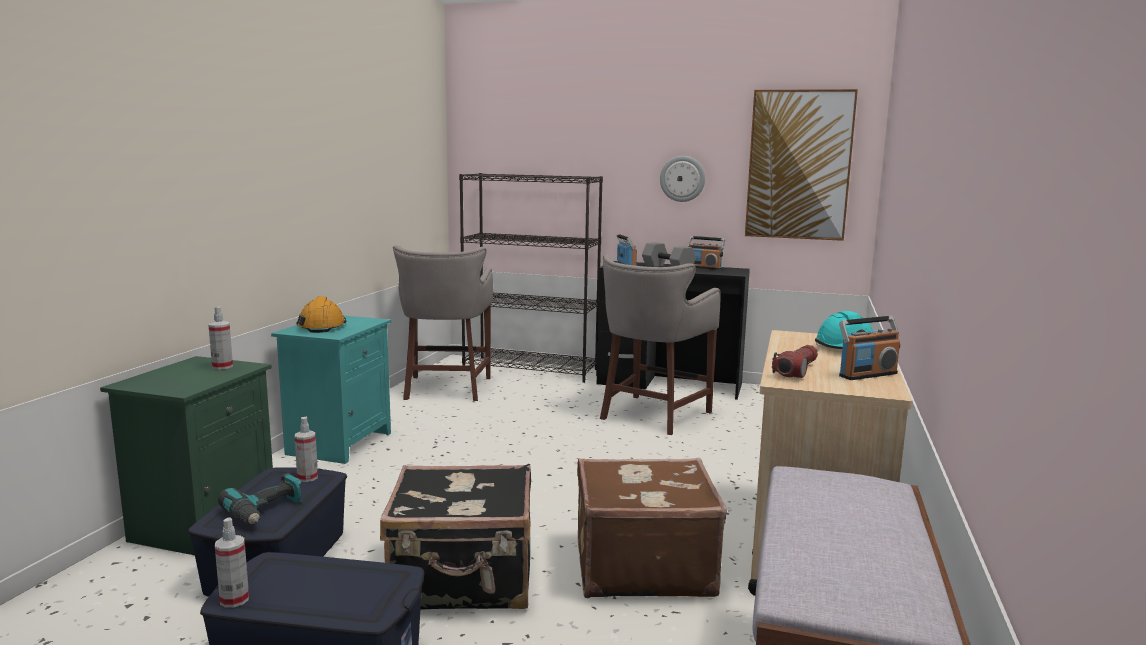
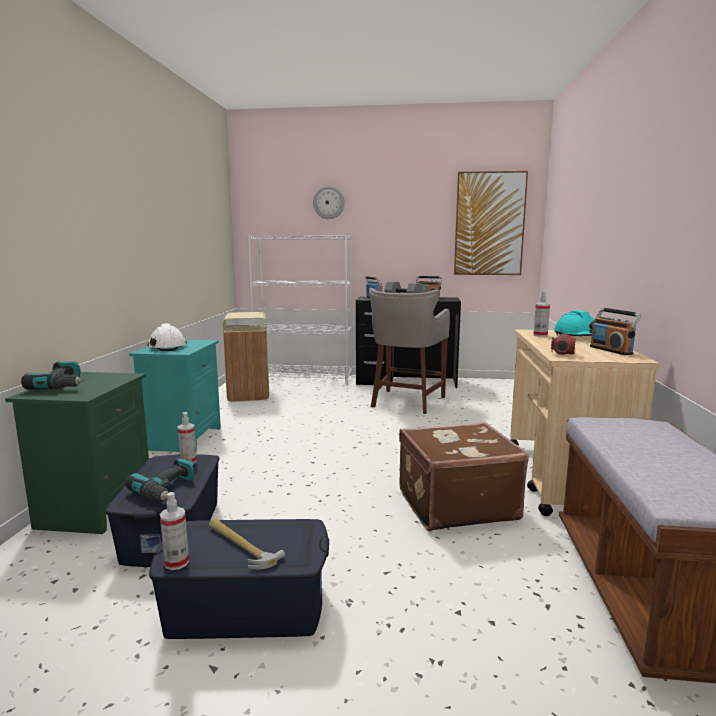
camera: 10 degrees left, 0 degrees up
spray bottle [208,307,233,370] -> spray bottle moved to [533,292,550,337]
orange hard hat [296,296,346,333] -> white hard hat [147,323,187,351]
black suitcase [380,464,531,610] -> none
grey stool [393,245,493,401] -> beige trash can [223,312,269,402]
black bookcase [459,173,603,383] -> white bookcase [247,235,352,384]
wall clock [660,156,705,202] -> wall clock moved to [313,186,345,219]
radio [839,316,900,380] -> radio turned 105 degrees clockwise [590,308,642,355]
none -> power drill [21,361,84,390]
none -> hammer [209,519,285,569]

